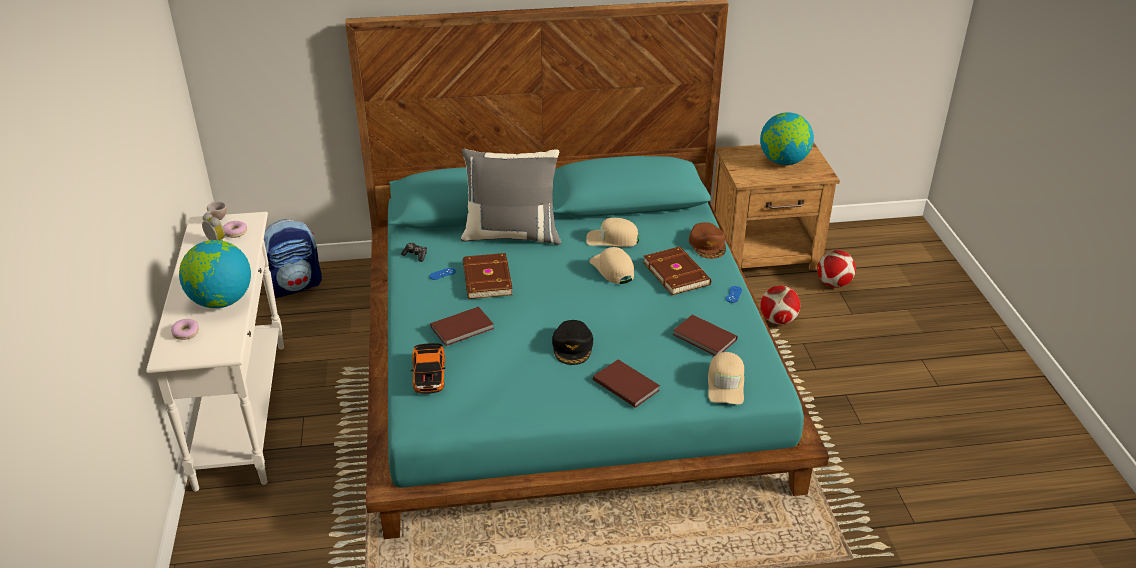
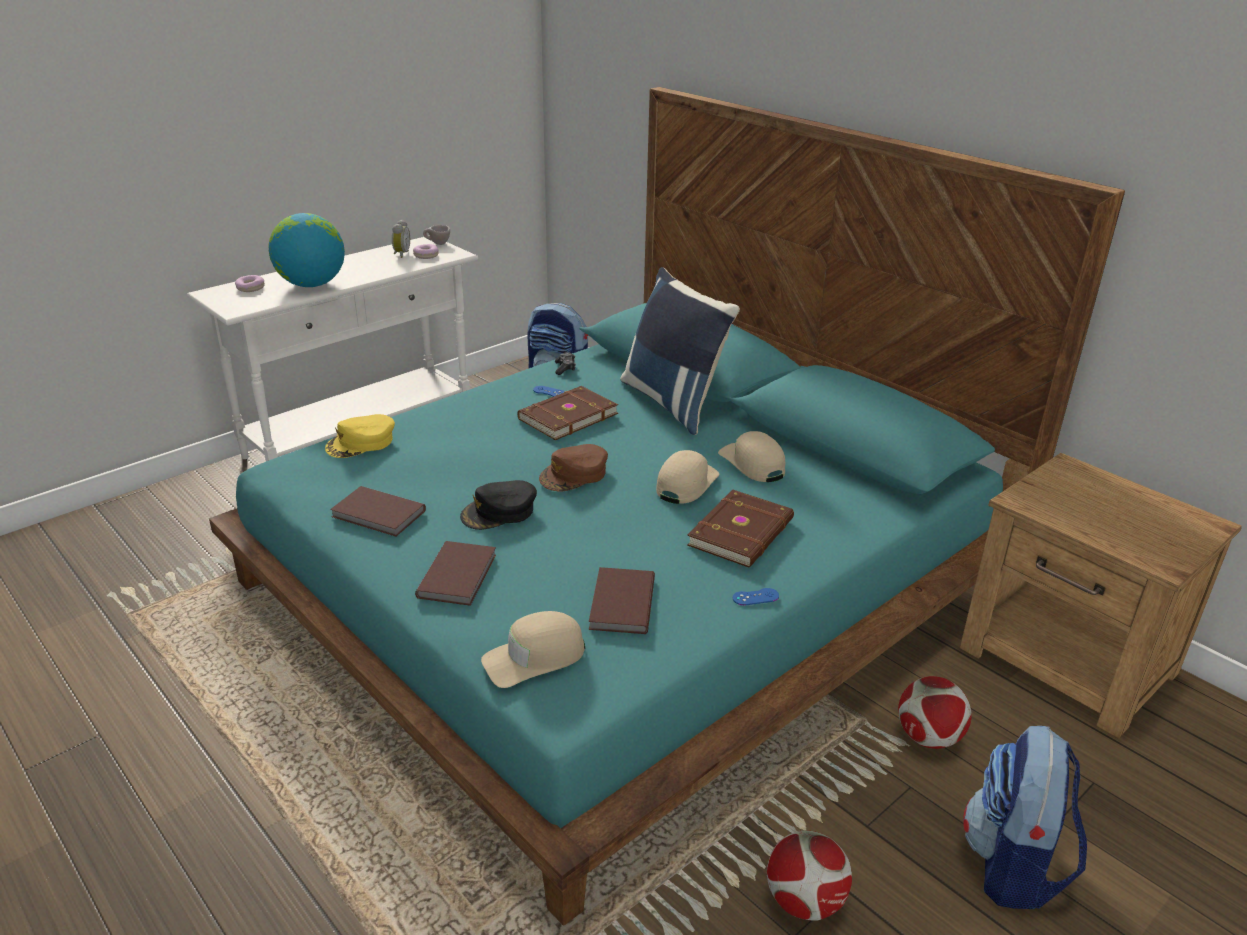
camera: 55 degrees right, 5 degrees down
toy car [411,343,446,394] -> yellow cap [325,414,395,458]
brown book [430,307,494,346] -> brown book moved to [330,486,426,537]
grey pillow [461,149,561,245] -> blue pillow [620,267,740,435]
brown cap [689,222,726,259] -> brown cap moved to [539,444,608,491]
globe [760,112,814,165] -> none
football [817,250,856,288] -> football moved to [767,830,852,921]
none -> backpack [963,726,1087,909]

